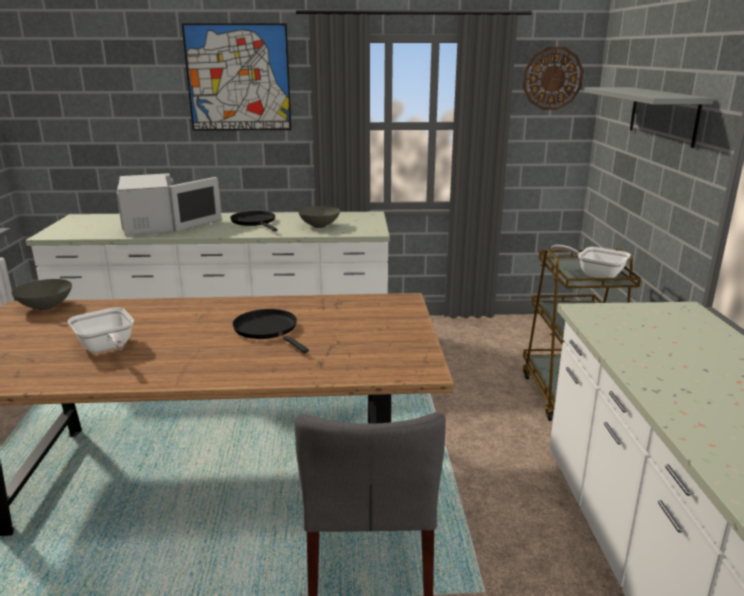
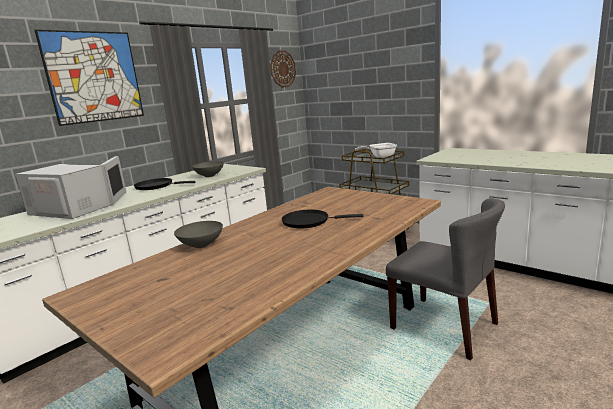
camera: 45 degrees left, 5 degrees down
grey bowl [12,279,72,310] -> grey bowl moved to [174,221,223,248]
frying pan [68,307,134,353] -> none
grey shelf [584,87,714,148] -> none

